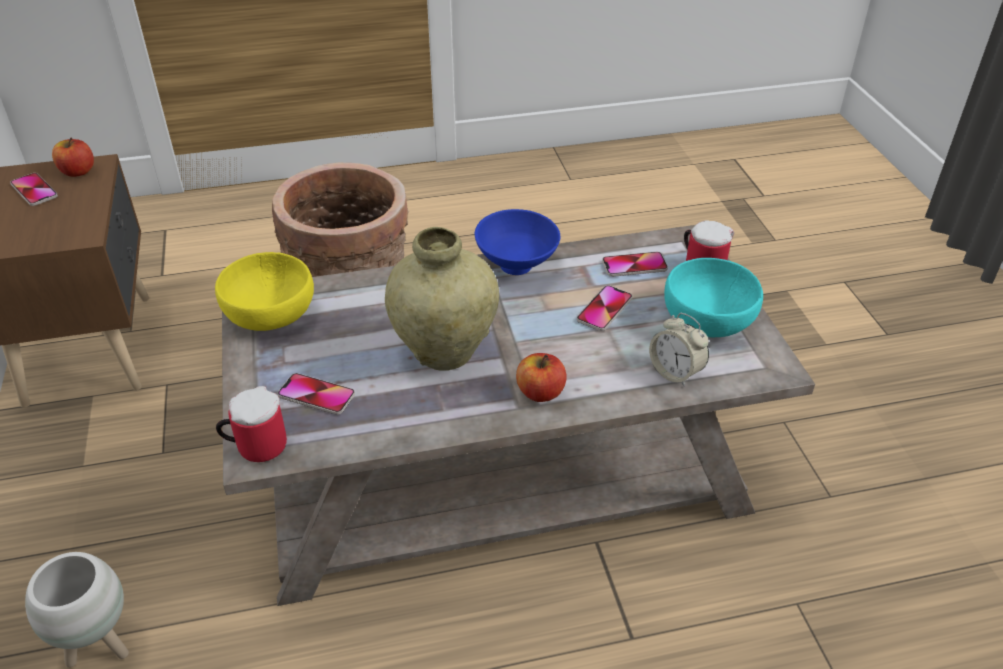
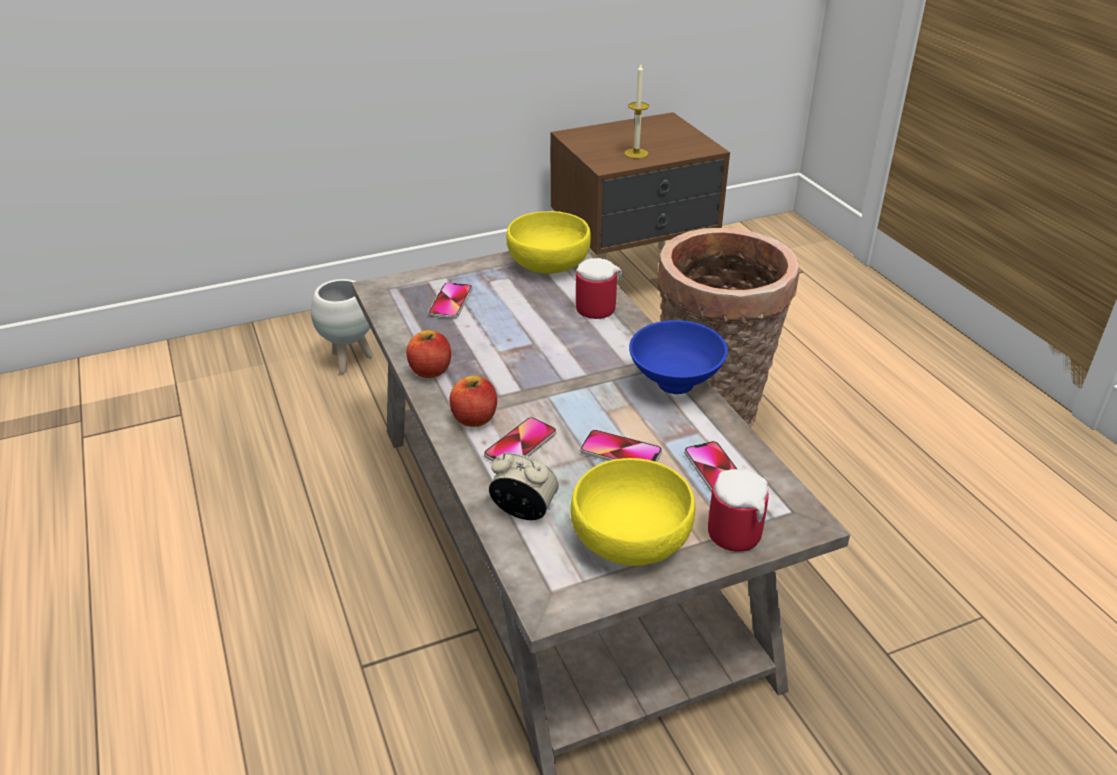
camera: 80 degrees right, 5 degrees down
phone [10,173,58,206] -> phone moved to [484,417,556,462]
apple [52,138,94,177] -> apple moved to [406,330,451,378]
mug [216,386,287,462] -> mug moved to [576,258,623,319]
beige vase [385,227,499,371] -> none
alarm clock [649,313,709,387] -> alarm clock turned 75 degrees clockwise [489,452,559,520]
turquoise bowl [664,258,763,337] -> yellow bowl [571,458,696,566]
none -> candle [624,64,649,159]

